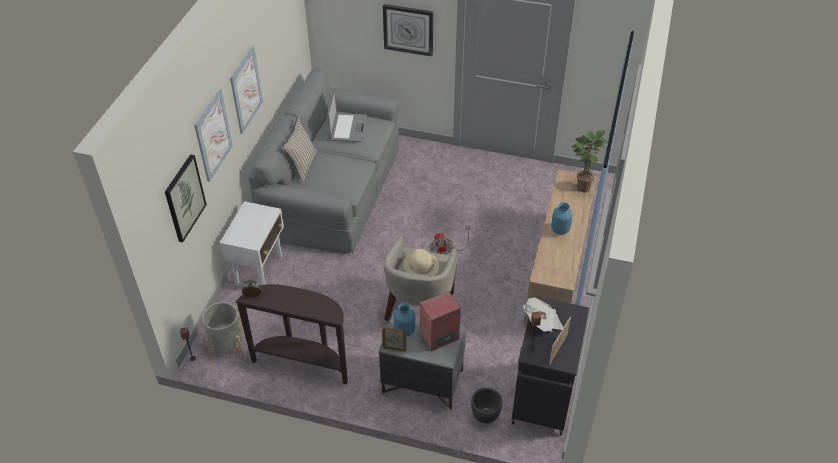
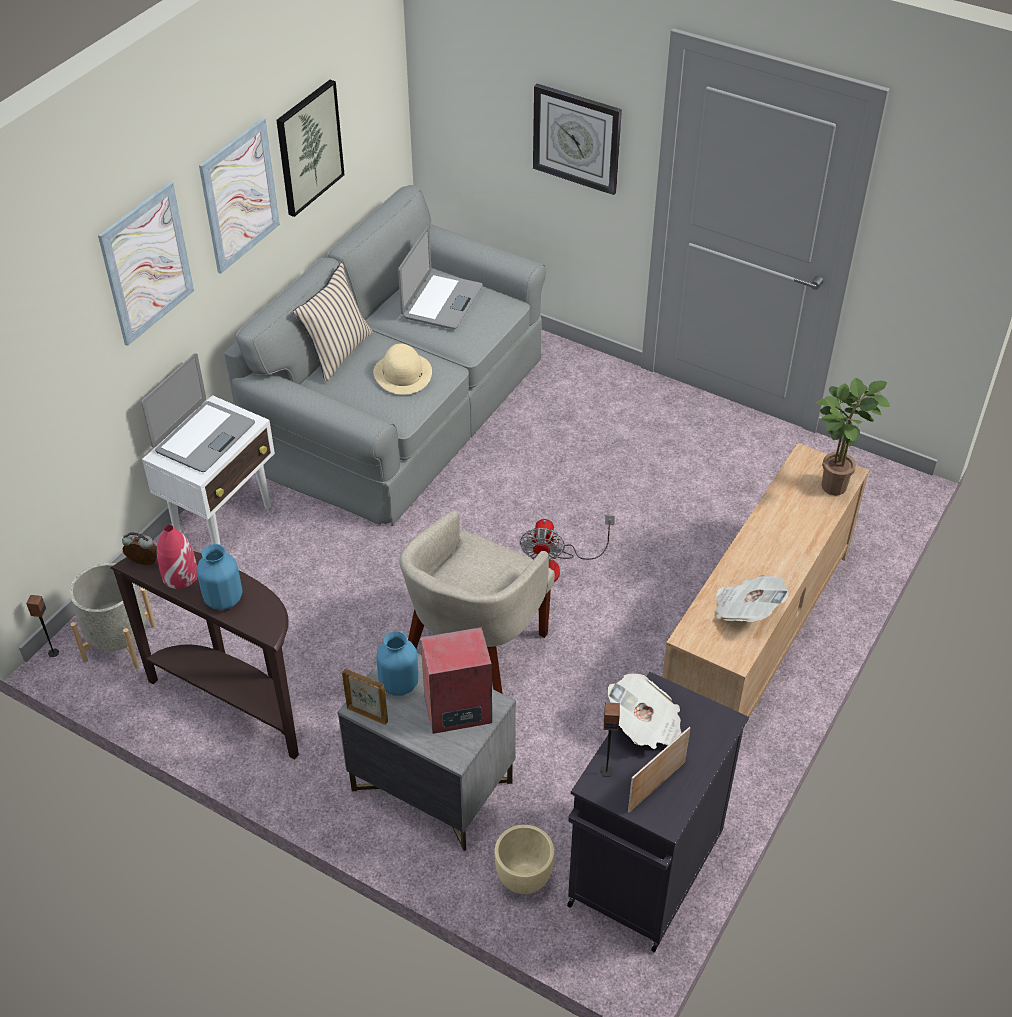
camera: 15 degrees right, 0 degrees up
picture [165,154,207,242] -> picture moved to [276,80,345,217]
beige hat [403,249,439,276] -> beige hat moved to [373,343,432,395]
black planter [471,388,502,423] -> beige planter [494,825,554,894]
blue vase [551,202,573,235] -> blue vase moved to [196,544,242,610]
none -> laptop [141,353,255,472]
none -> red vase [157,525,198,589]
none -> newspaper [715,575,789,622]

